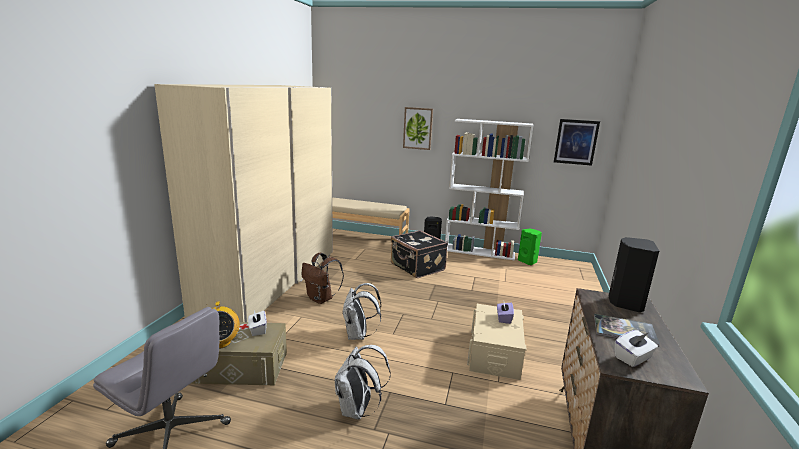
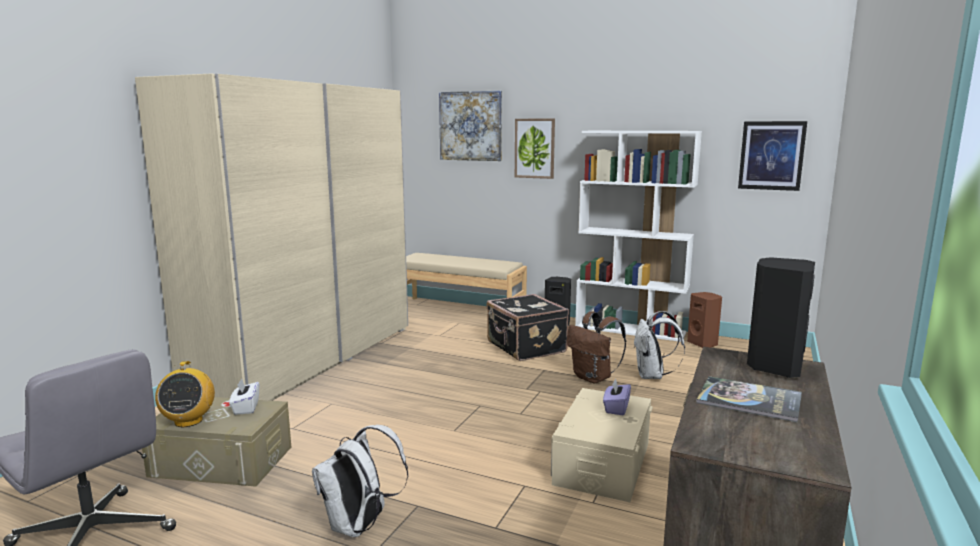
camera: 10 degrees right, 5 degrees down
brown backpack [302,253,344,304] -> brown backpack moved to [567,311,626,383]
white backpack [343,283,381,340] -> white backpack moved to [634,311,685,379]
green speaker [518,229,542,265] -> brown speaker [687,292,722,348]
white tissue box [615,330,658,367] -> none
none -> picture [439,91,502,161]

